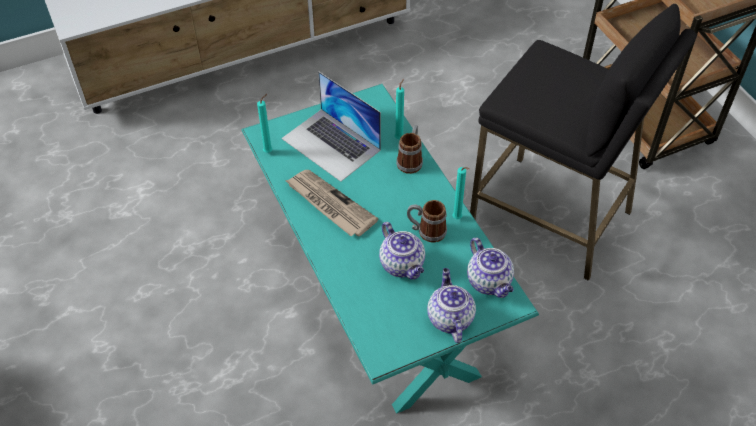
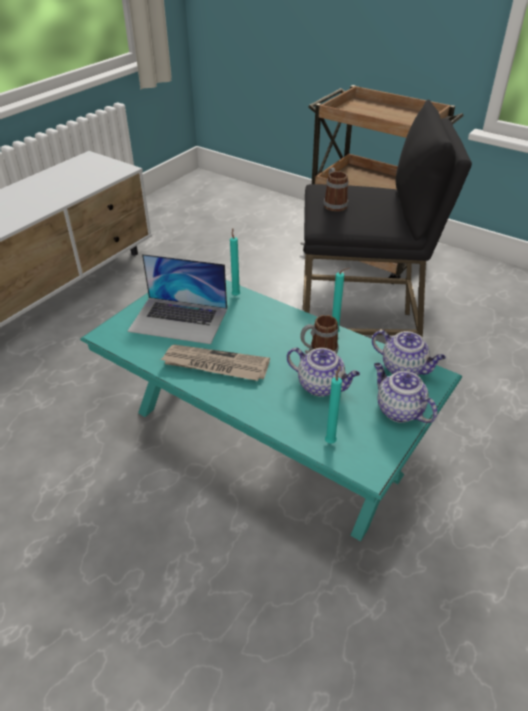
camera: 30 degrees left, 10 degrees down
turquoise candle [257,94,272,153] -> turquoise candle moved to [325,366,342,444]
mug [396,125,423,174] -> mug moved to [324,167,348,211]

